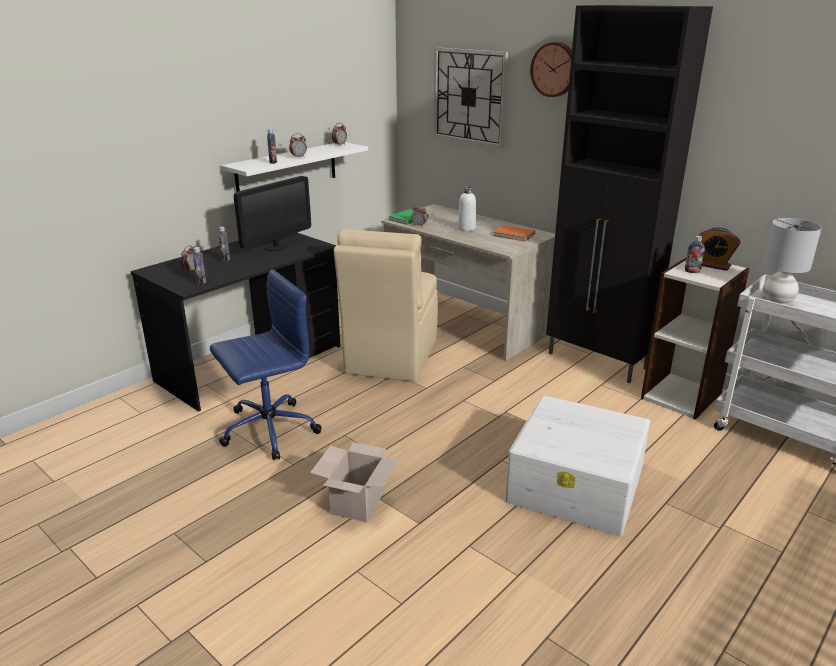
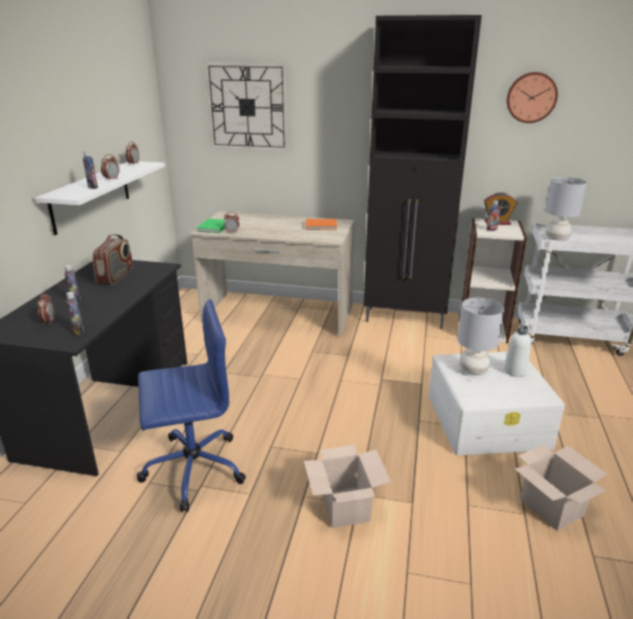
camera: 30 degrees left, 0 degrees up
blue office chair [210,269,322,460] -> blue office chair turned 45 degrees clockwise [137,299,246,512]
monitor [234,176,311,251] -> radio [92,234,133,285]
beige chair [334,229,438,382] -> none
white bottle [458,186,476,231] -> white bottle moved to [504,325,531,377]
wall clock [530,42,572,97] -> wall clock moved to [506,72,558,123]
none -> grey table lamp [457,298,504,375]
none -> cardboard box [515,445,608,531]

